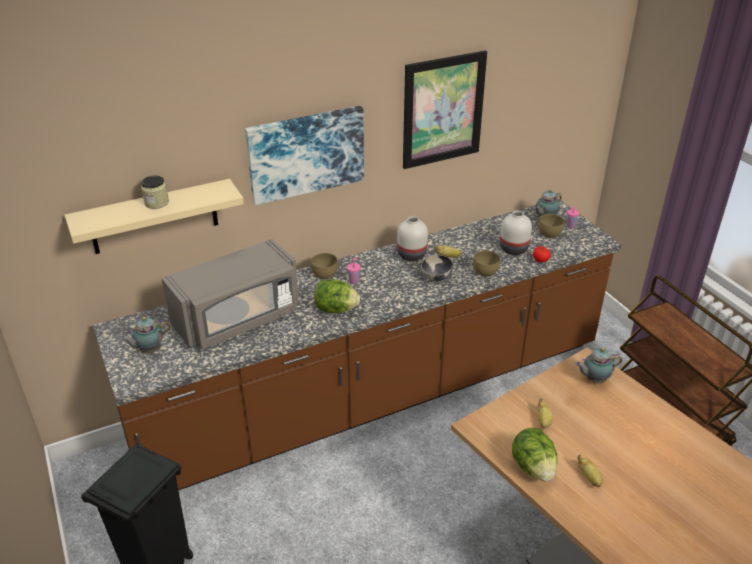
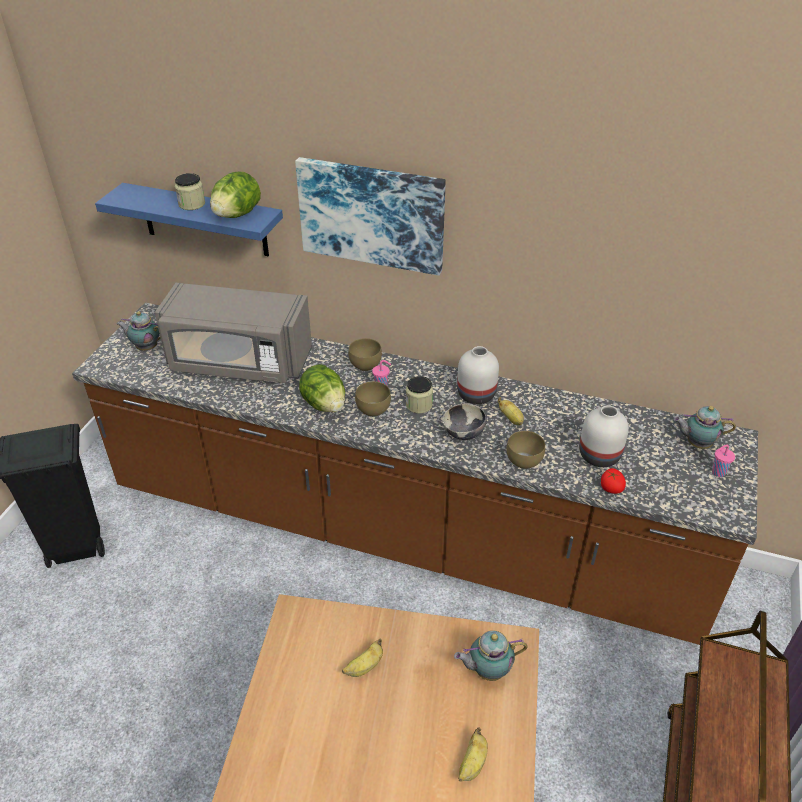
camera: 45 degrees right, 5 degrees up
beige shelf [65,179,244,254] -> blue shelf [95,183,283,256]
picture [403,51,487,169] -> none
lettuce [512,428,558,481] -> lettuce moved to [210,172,261,218]
brown bowl [538,214,564,238] -> brown bowl moved to [355,381,391,417]
teapot [575,348,622,384] -> teapot turned 45 degrees counterclockwise [454,630,527,681]
banana [578,455,603,487] -> banana moved to [458,727,488,782]
none -> jar [406,376,433,413]

